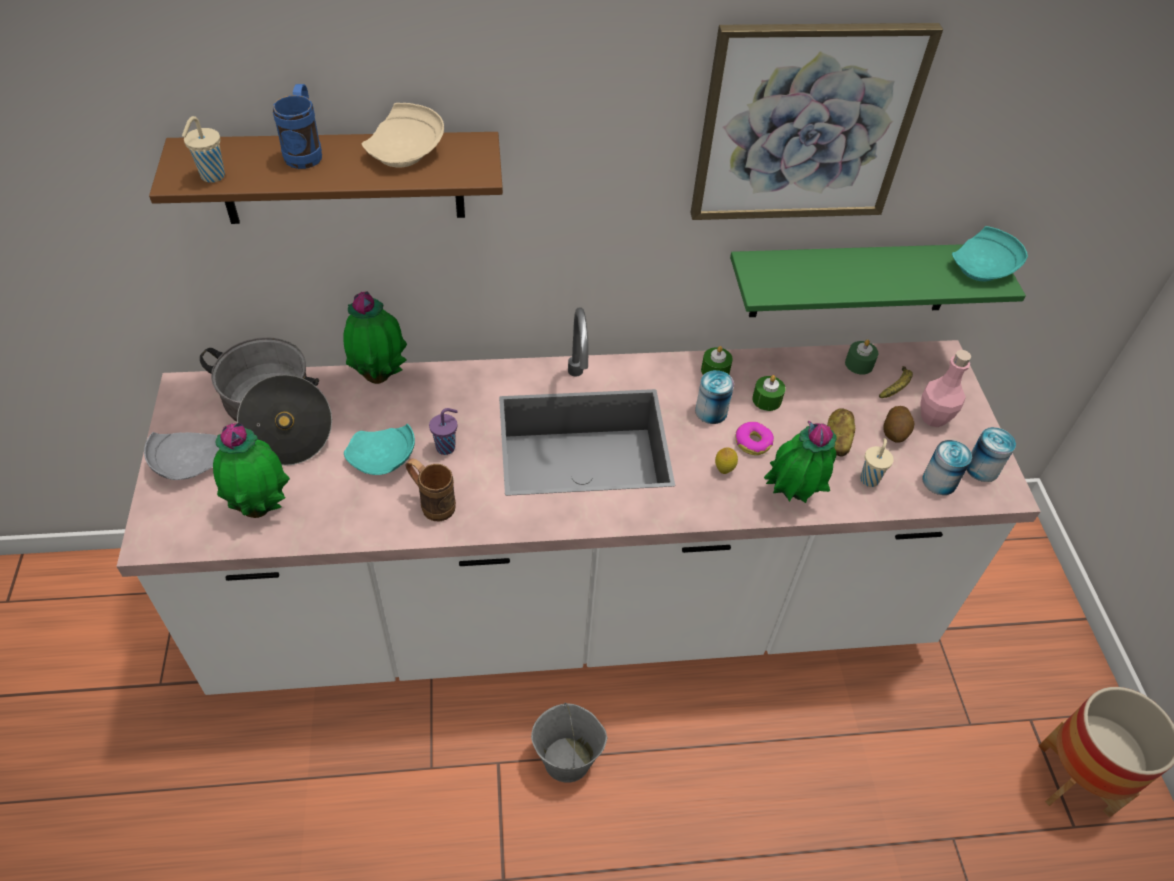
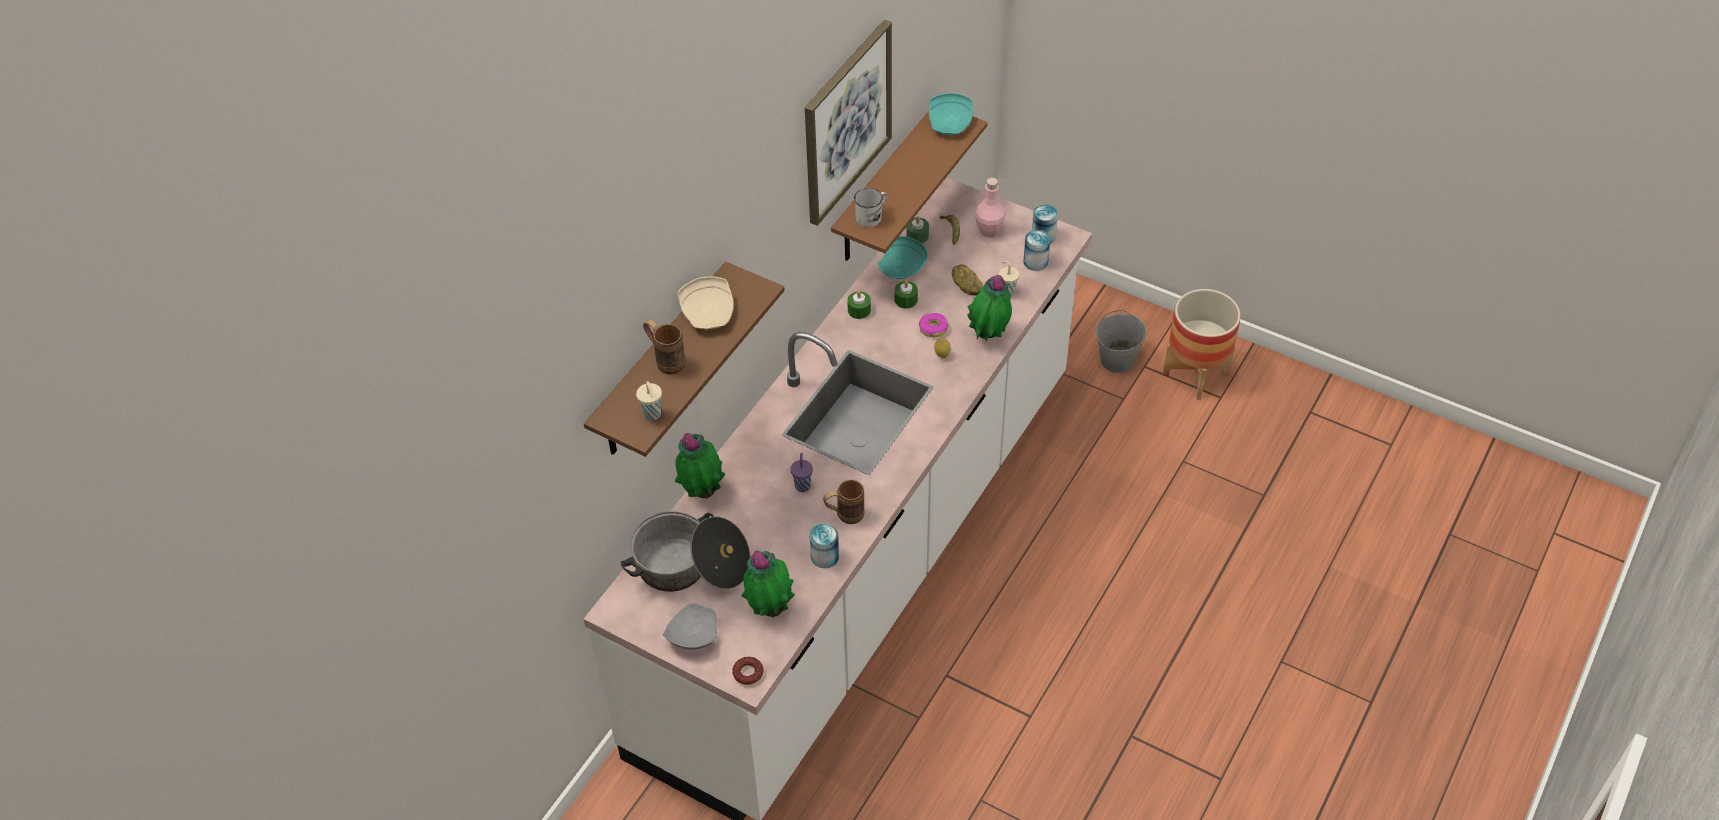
camera: 50 degrees left, 0 degrees up
blue mug [273,84,322,169] -> brown mug [643,320,685,375]
turquoise plate [344,424,415,475] -> turquoise plate moved to [877,236,928,279]
grey bucket [531,703,608,783] -> grey bucket moved to [1096,310,1147,373]
can [695,370,734,424] -> can moved to [810,523,839,568]
green shelf [730,244,1026,317] -> brown shelf [831,111,988,261]
potato [883,406,914,443] -> none
none -> donut [732,657,764,685]
none -> white mug [854,188,887,227]

